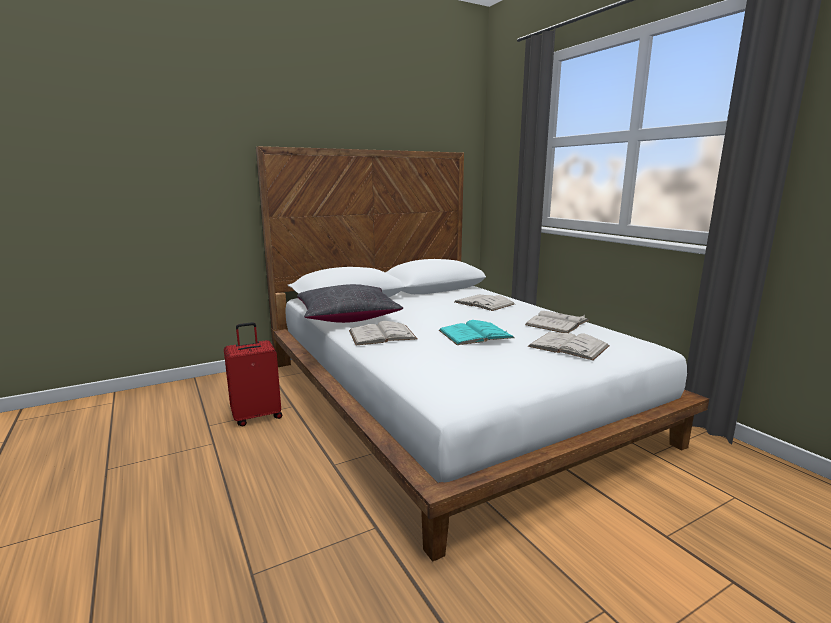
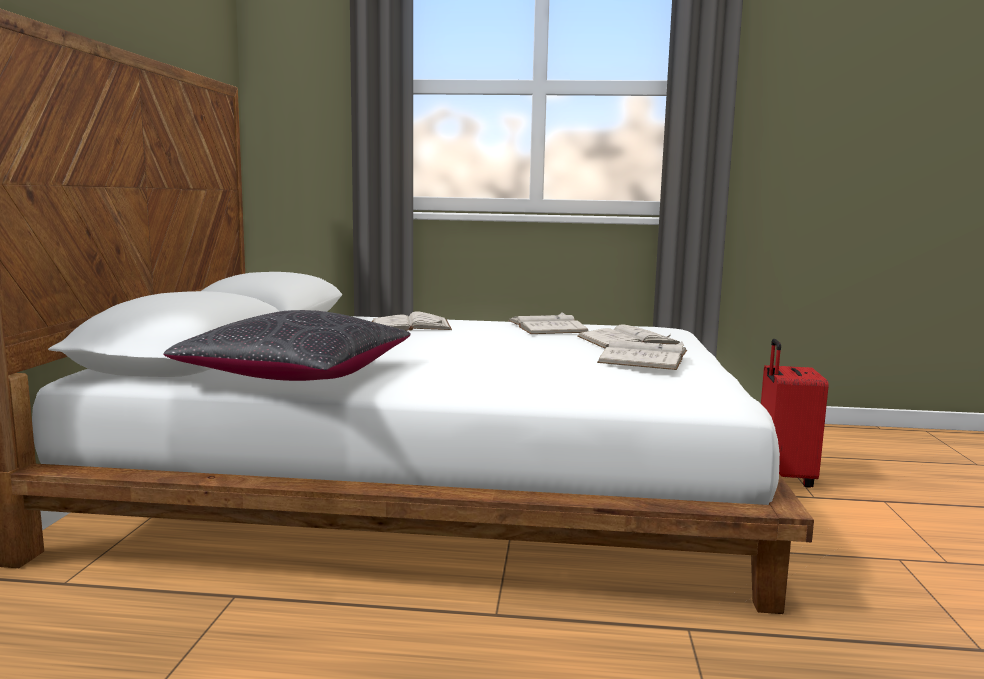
camera: 55 degrees left, 5 degrees down
red suitcase [224,322,282,426] -> red suitcase moved to [761,339,829,488]
white book [349,321,418,345] -> white book moved to [597,340,687,370]
turquoise book [439,320,515,345] -> none

